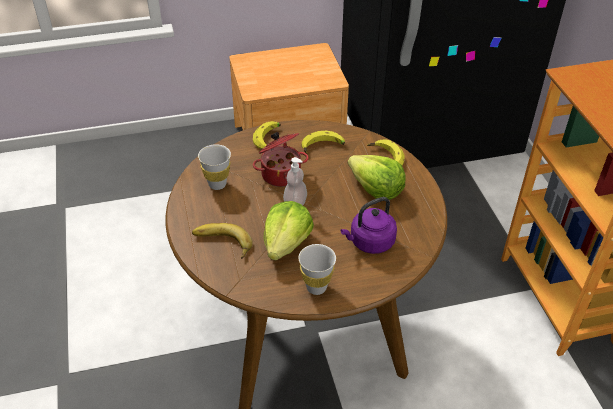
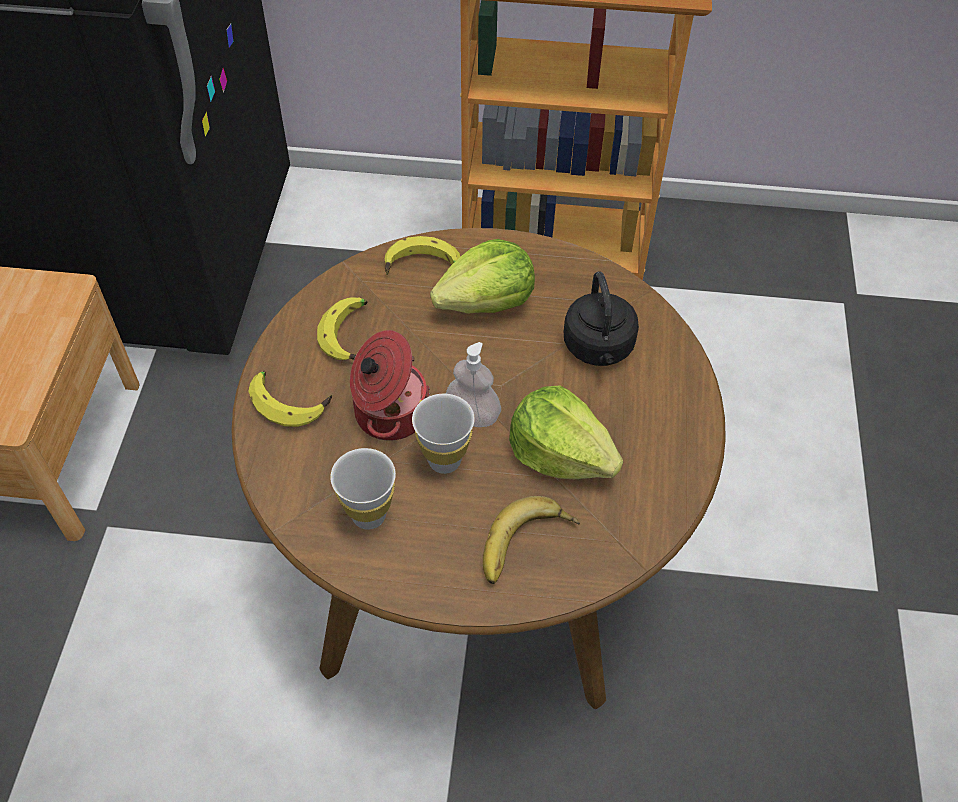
camera: 70 degrees left, 10 degrees up
white cup [298,244,336,295] -> white cup moved to [412,394,475,474]
purple kettle [340,197,397,254] -> black kettle [564,271,639,366]

